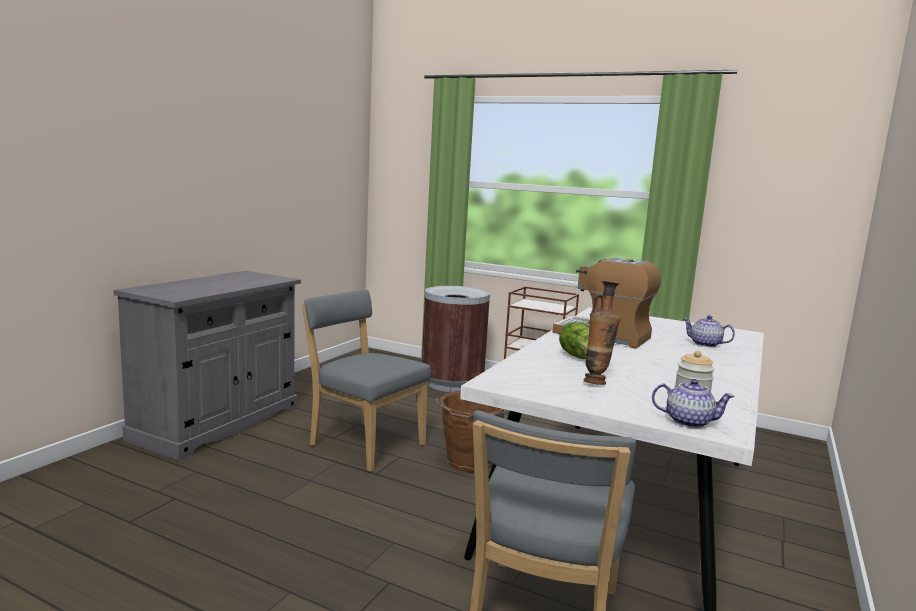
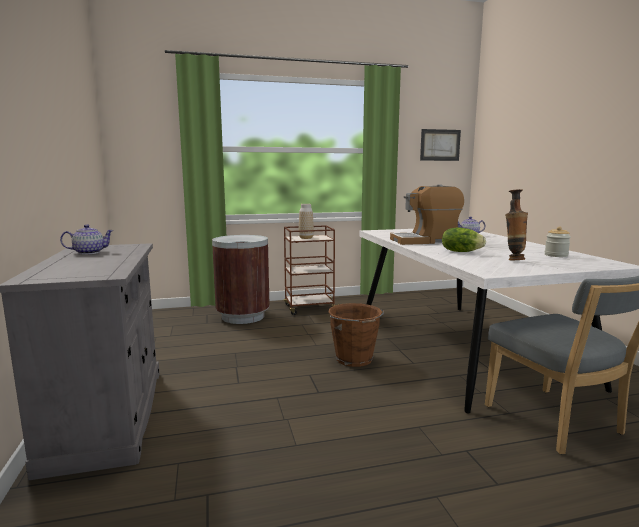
camera: 40 degrees left, 0 degrees up
grey chair [302,290,431,472] -> none
teapot [652,379,735,428] -> teapot moved to [60,224,114,254]
none -> vase [299,204,314,239]
none -> picture [420,129,461,161]

